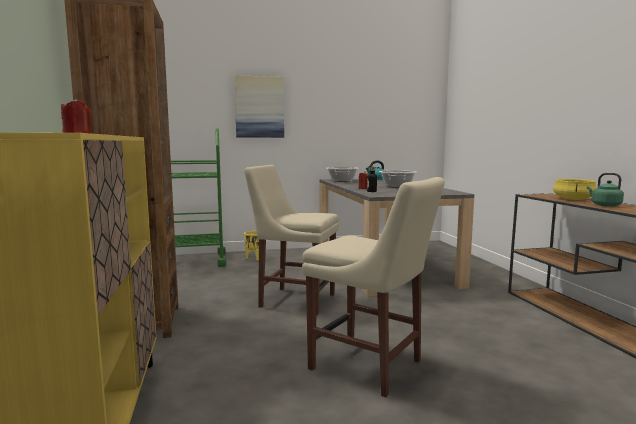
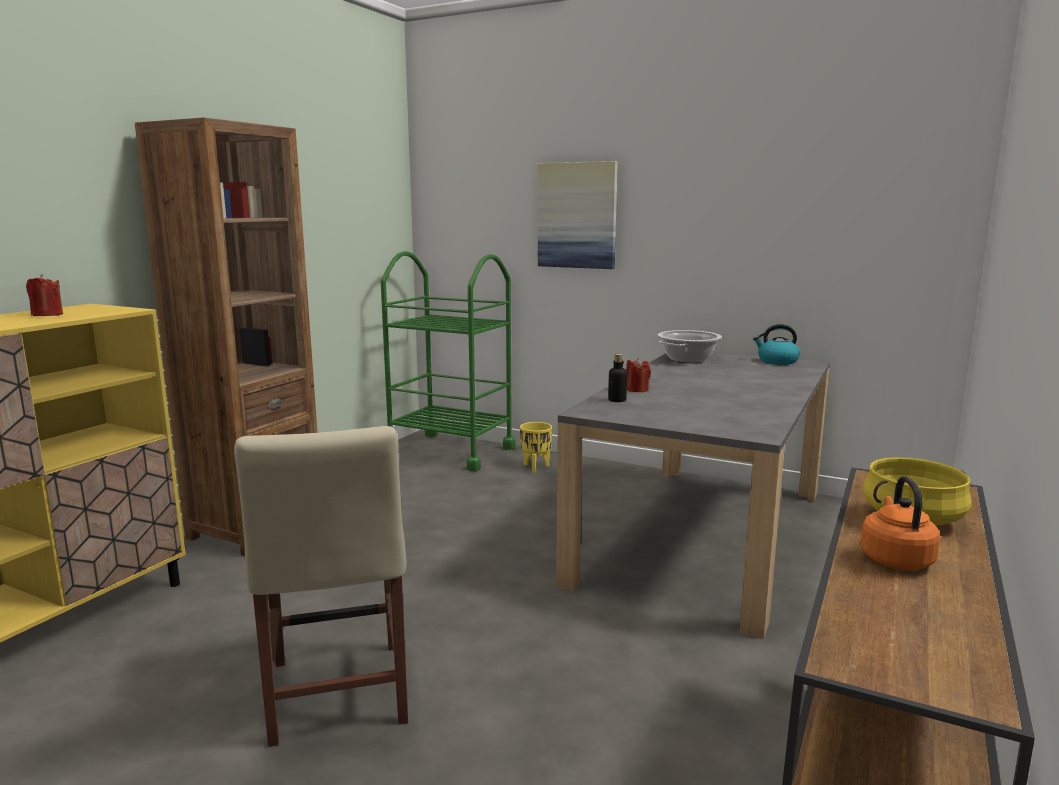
camera: 40 degrees right, 5 degrees up
beige chair [244,165,339,315] -> none
cooking pot [379,170,417,188] -> none
green kettle [587,173,624,207] -> orange kettle [860,476,940,570]

